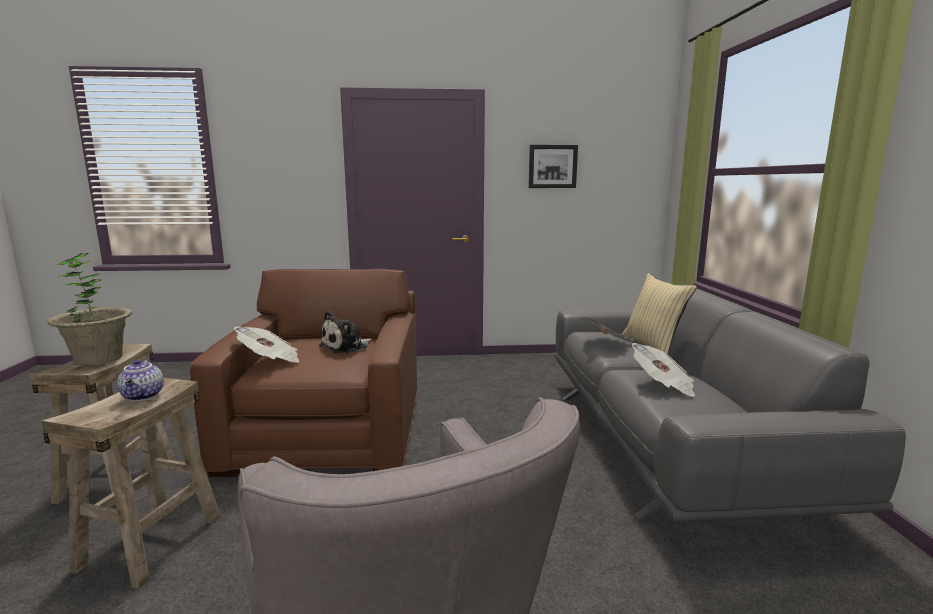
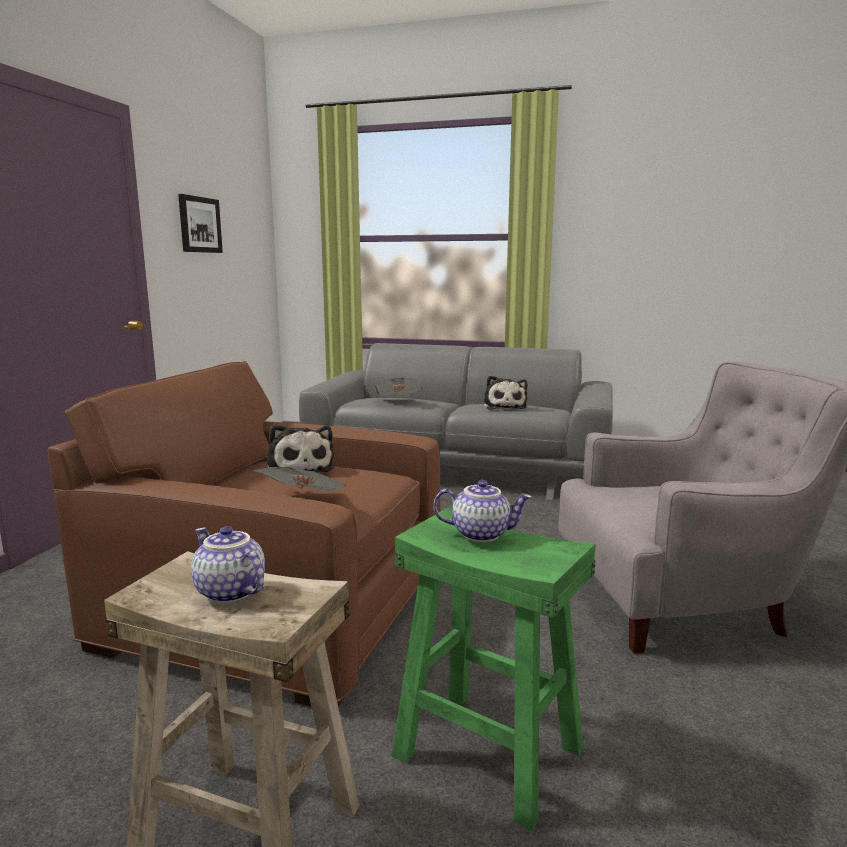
camera: 70 degrees left, 0 degrees up
beige stool [41,378,221,589] -> green stool [392,507,596,831]
potted plant [47,253,132,366] -> teapot [191,526,265,603]
beige pillow [622,273,697,355] -> none
newspaper [632,343,695,397] -> plush toy [484,375,528,410]

